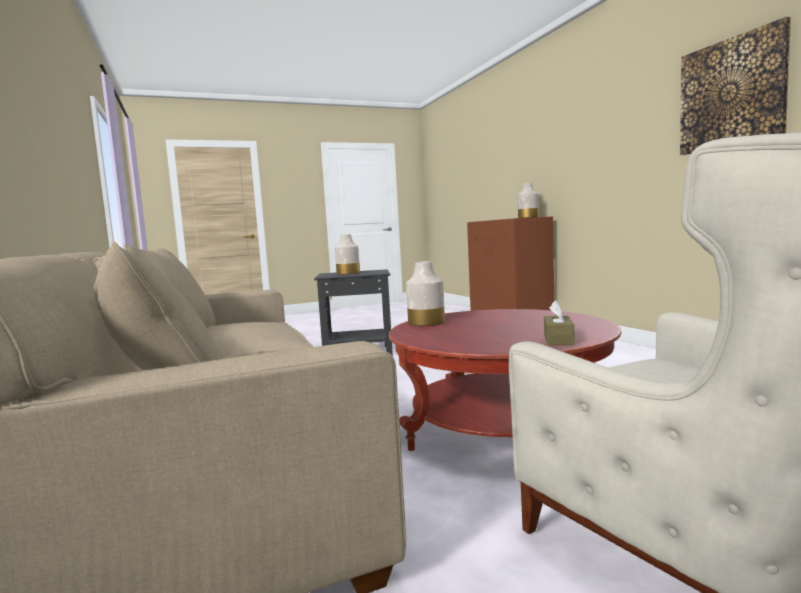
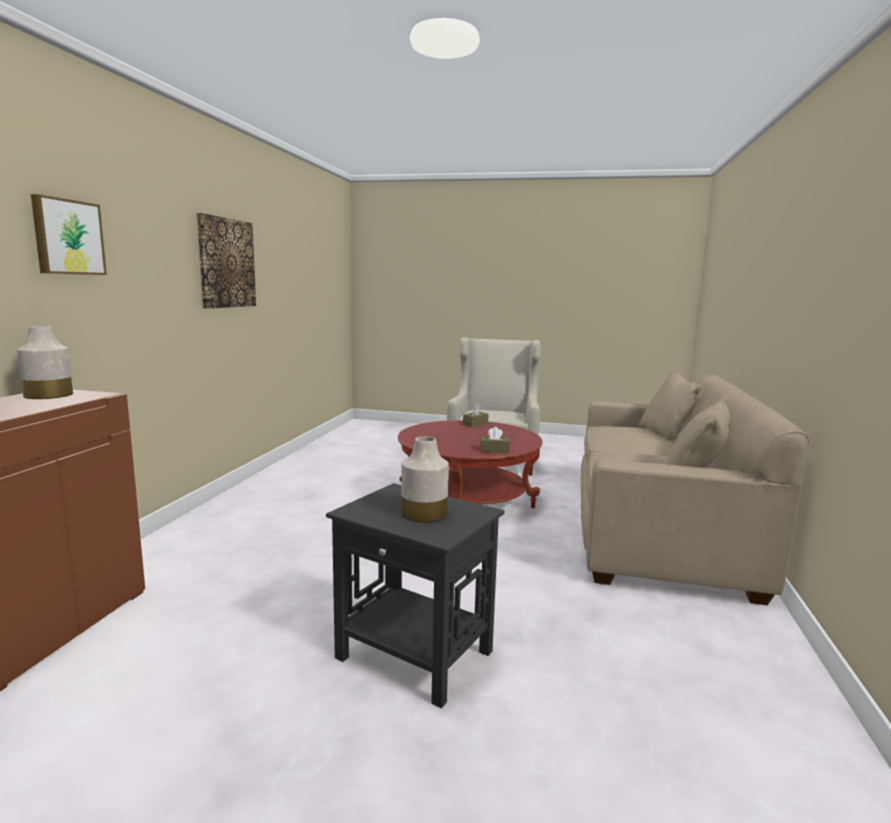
camera: 145 degrees left, 5 degrees up
beige vase [406,261,445,326] -> brown tissue box [480,427,510,453]
none -> picture [31,194,107,275]

